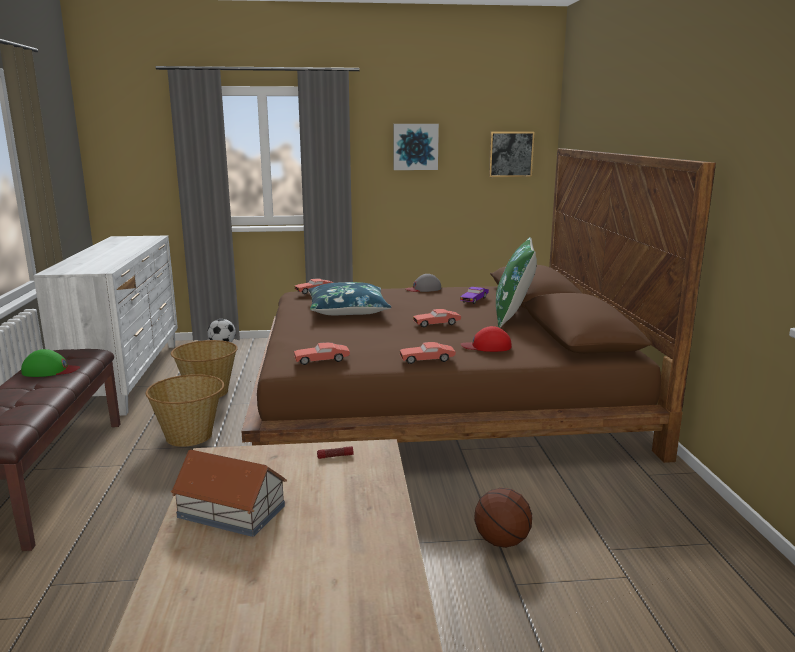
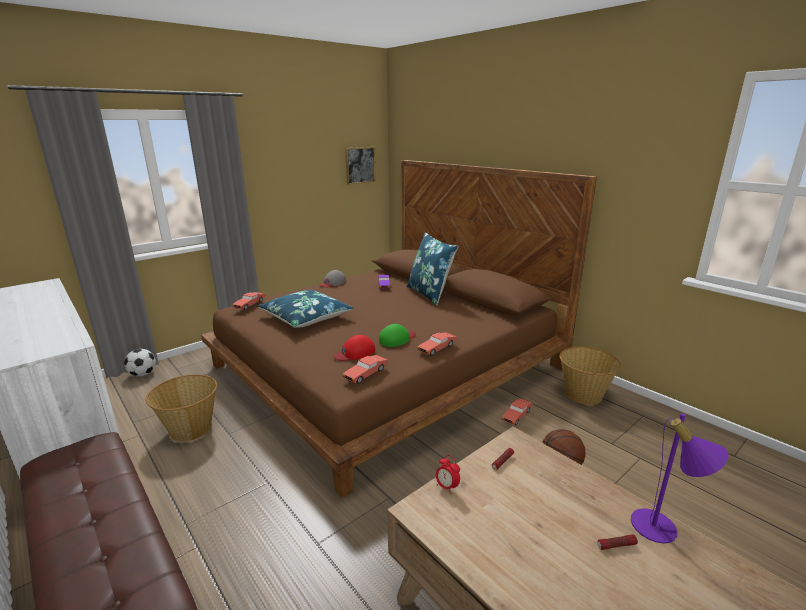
camera: 35 degrees left, 5 degrees up
green cap [21,349,80,377] -> green cap moved to [379,324,415,347]
basket [146,374,224,447] -> basket moved to [559,346,622,405]
toy house [171,450,287,537] -> none
picture [393,124,439,170] -> none
red toy car [413,309,461,327] -> red toy car moved to [502,398,533,425]
red cap [461,326,512,352] -> red cap moved to [333,335,375,361]
green pillow [496,237,537,328] -> blue pillow [407,232,459,306]
none -> alarm clock [436,455,460,494]
none -> flashlight [597,534,638,550]
none -> purple table lamp [631,413,729,544]

